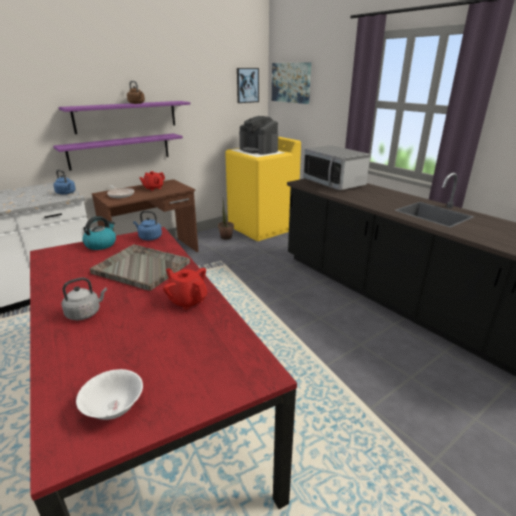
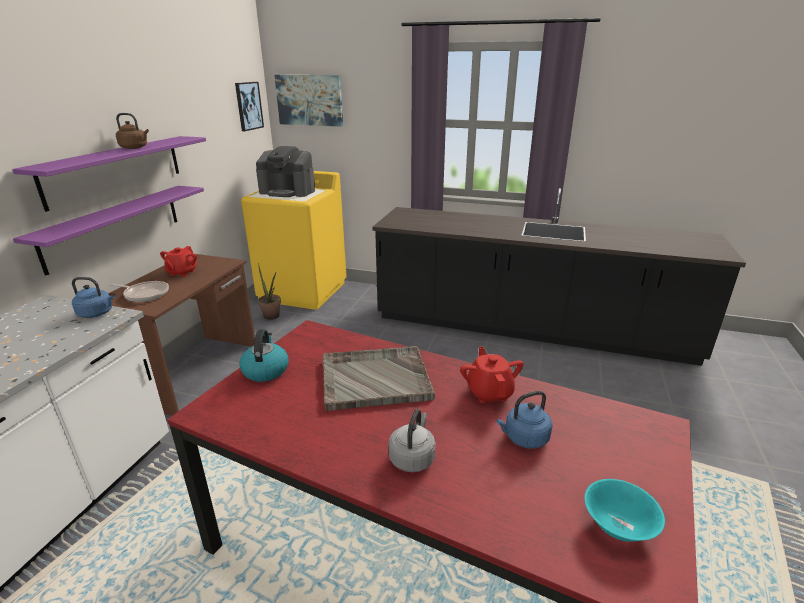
camera: 35 degrees left, 0 degrees up
white bowl [76,369,143,420] -> turquoise bowl [584,479,665,542]
blue kettle [133,211,162,240] -> blue kettle moved to [496,391,553,449]
red teapot [163,268,207,310] -> red teapot turned 75 degrees clockwise [460,346,524,403]
microwave [303,145,371,190] -> none

